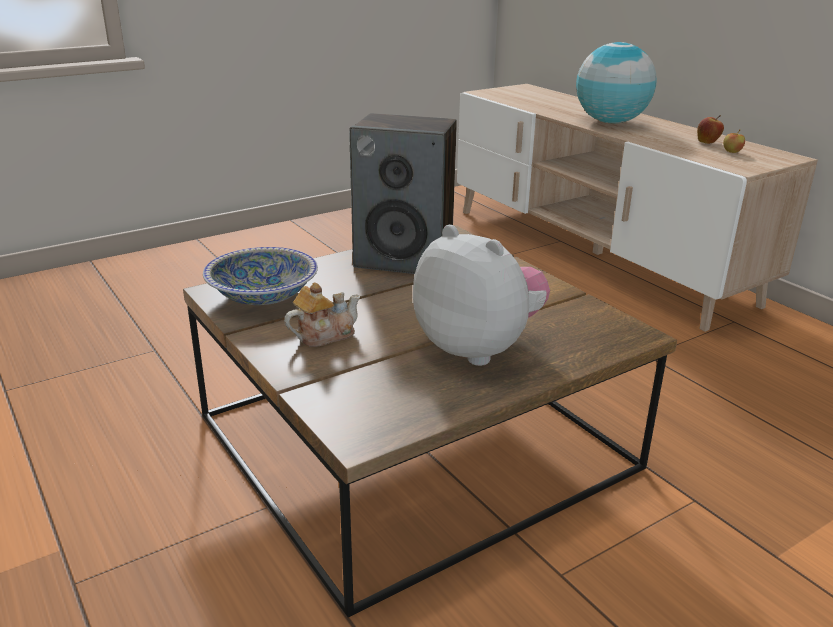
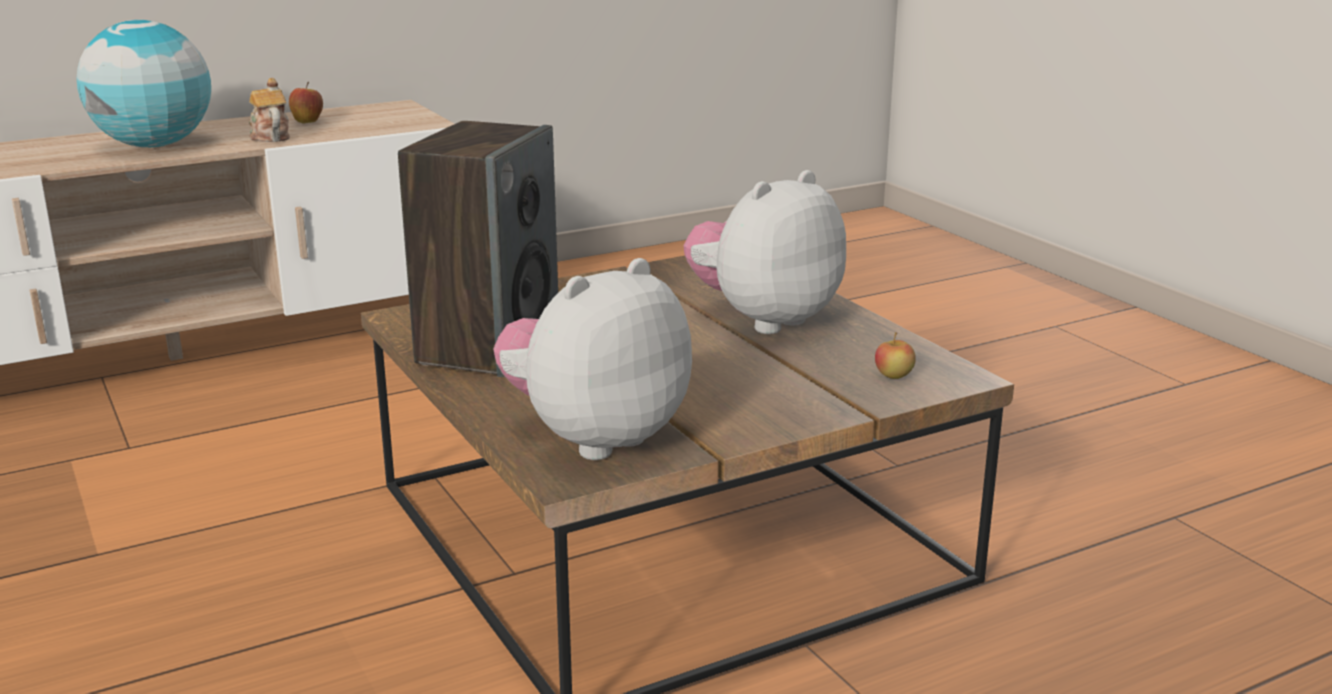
camera: 85 degrees left, 5 degrees down
bowl [203,247,318,305] -> plush toy [493,258,692,460]
teapot [284,283,361,347] -> teapot moved to [249,78,290,142]
apple [723,130,745,153] -> apple moved to [875,332,916,379]

